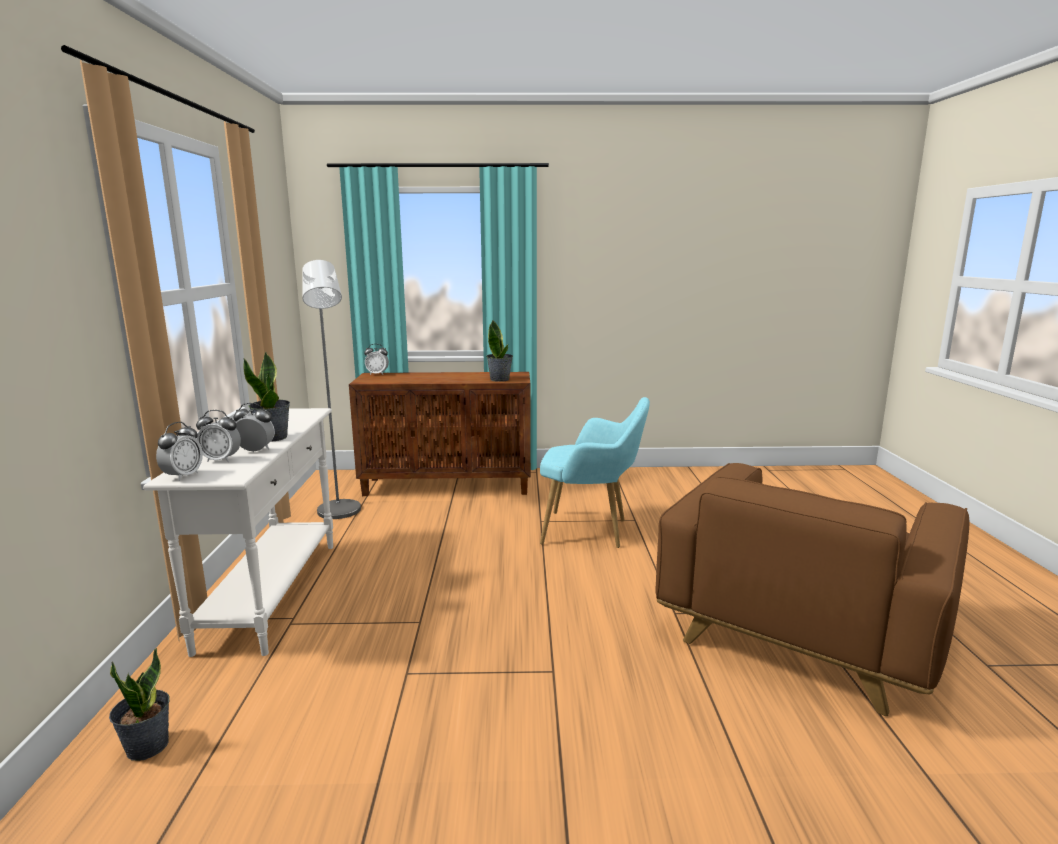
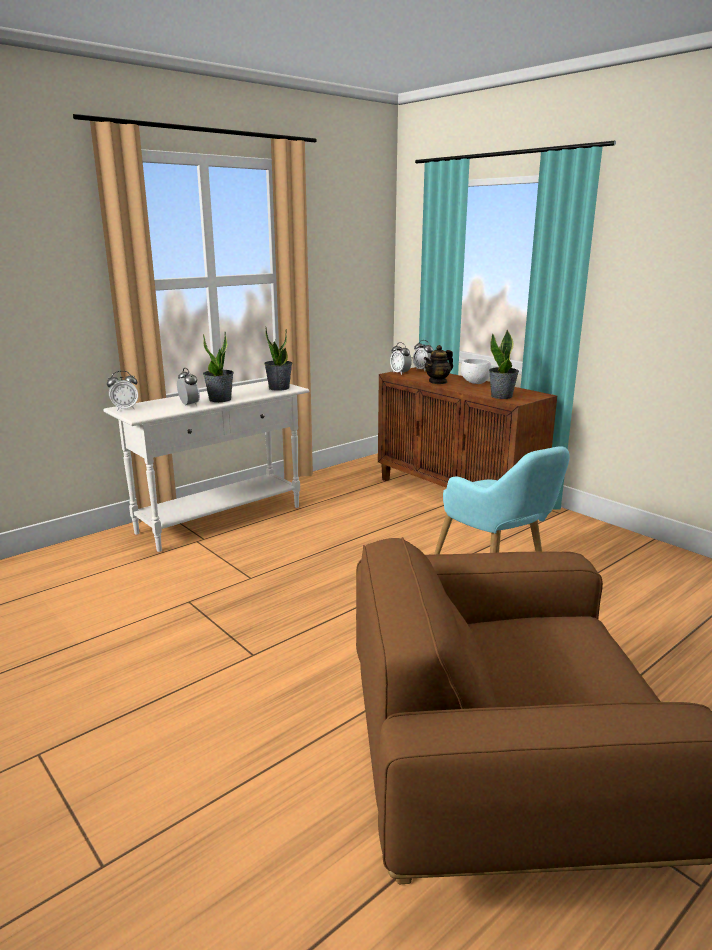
camera: 50 degrees right, 5 degrees up
potted plant [109,648,170,761] -> potted plant moved to [264,327,292,391]
alarm clock [196,410,241,462] -> alarm clock moved to [390,342,412,375]
grey floor lamp [302,260,361,519] -> none
none -> teapot [424,345,453,384]
none -> white bowl [461,358,492,384]

